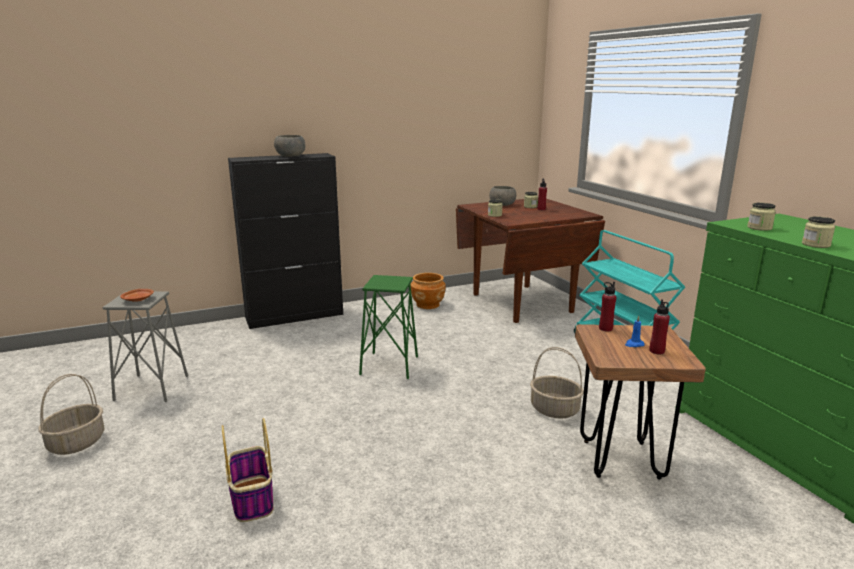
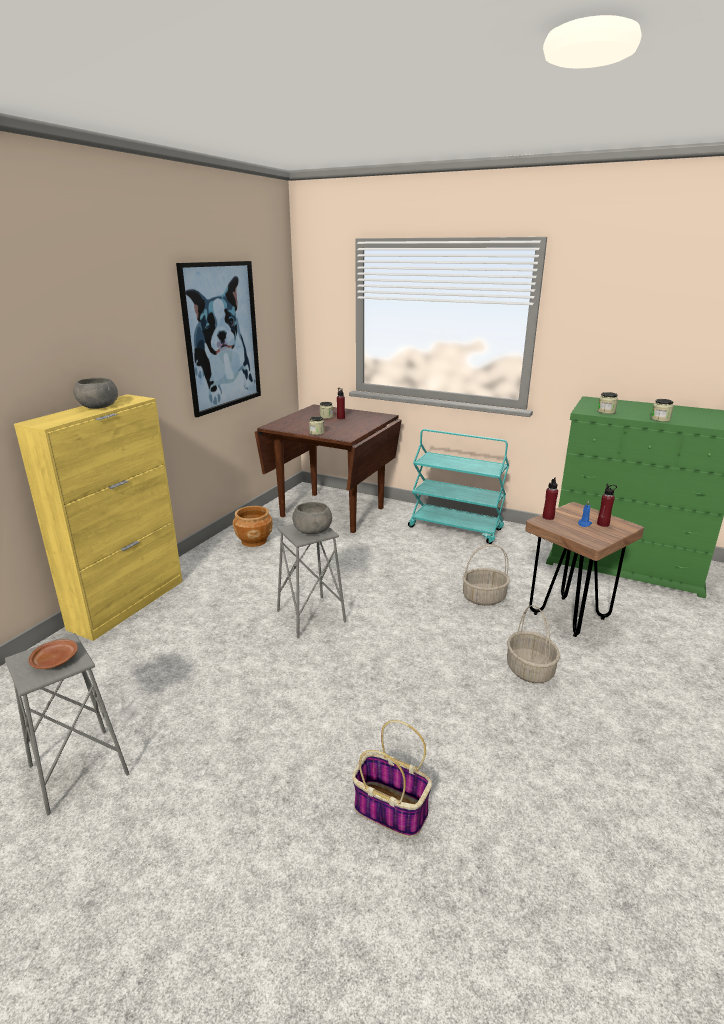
camera: 40 degrees left, 5 degrees up
basket [38,374,105,455] -> basket moved to [507,605,560,683]
black cabinet [228,153,343,329] -> yellow cabinet [14,394,182,641]
green stool [359,275,418,379] -> grey stool [277,524,346,638]
grey bowl [489,186,516,206] -> grey bowl moved to [292,502,332,534]
none -> picture [176,261,261,417]

